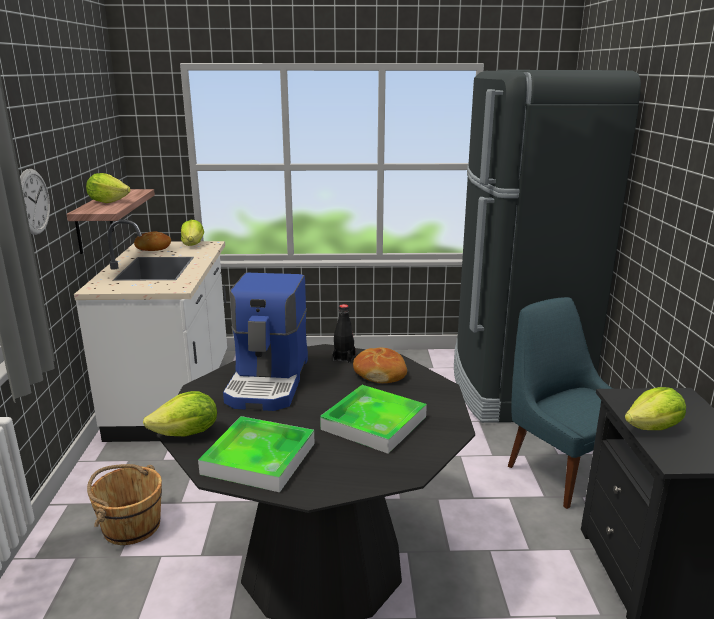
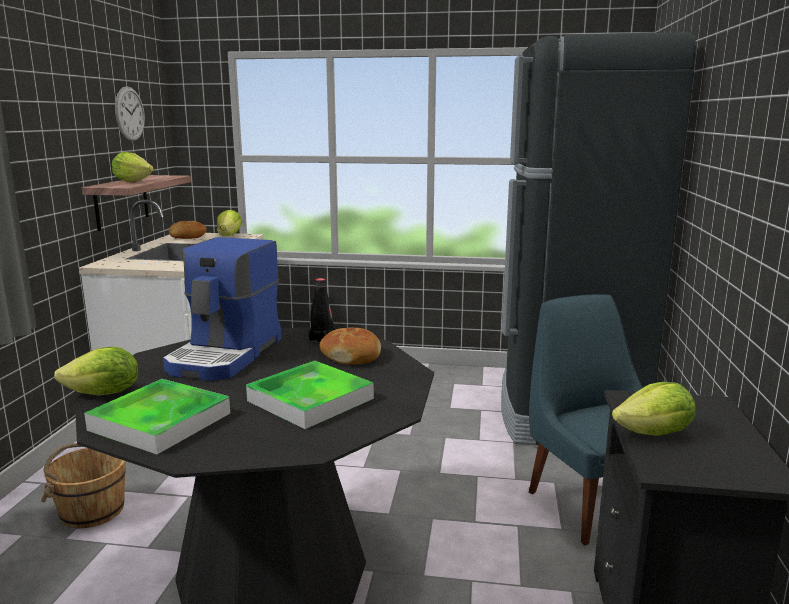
camera: 10 degrees right, 5 degrees down
wall clock [20,169,50,235] -> wall clock moved to [115,86,145,141]

